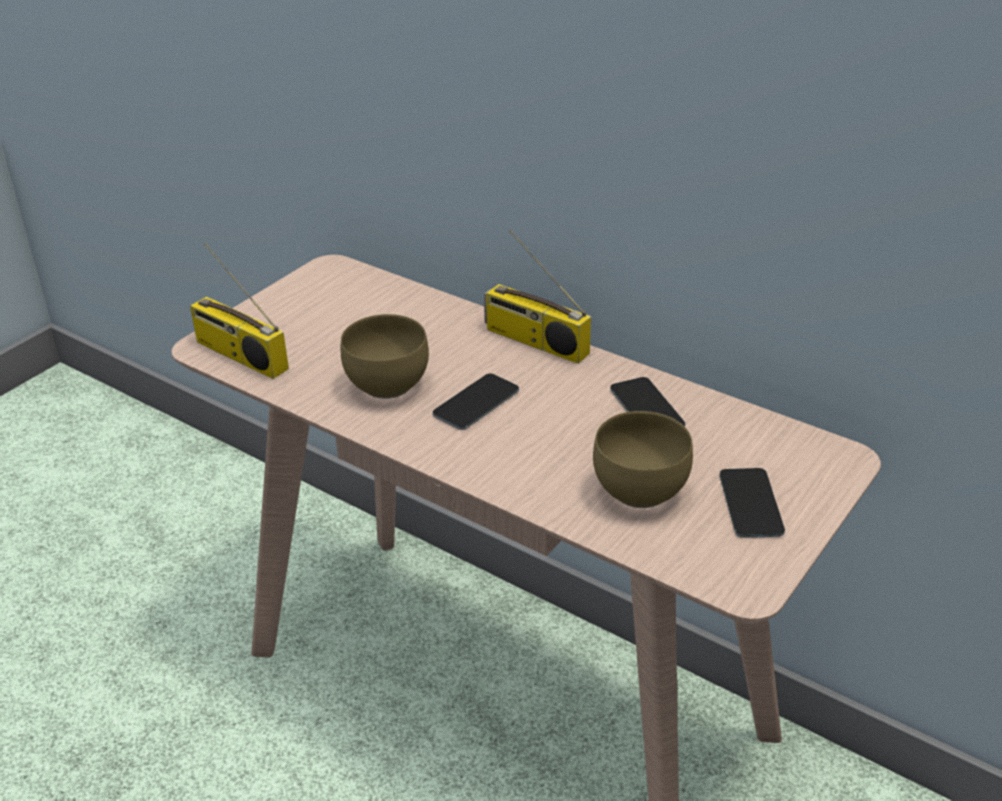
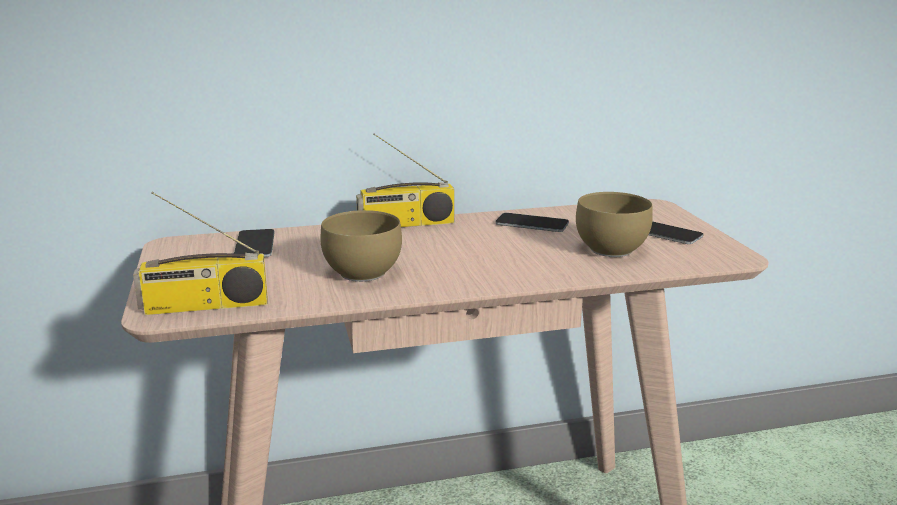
camera: 50 degrees left, 15 degrees down
phone [433,374,519,430] -> phone moved to [234,229,275,257]

